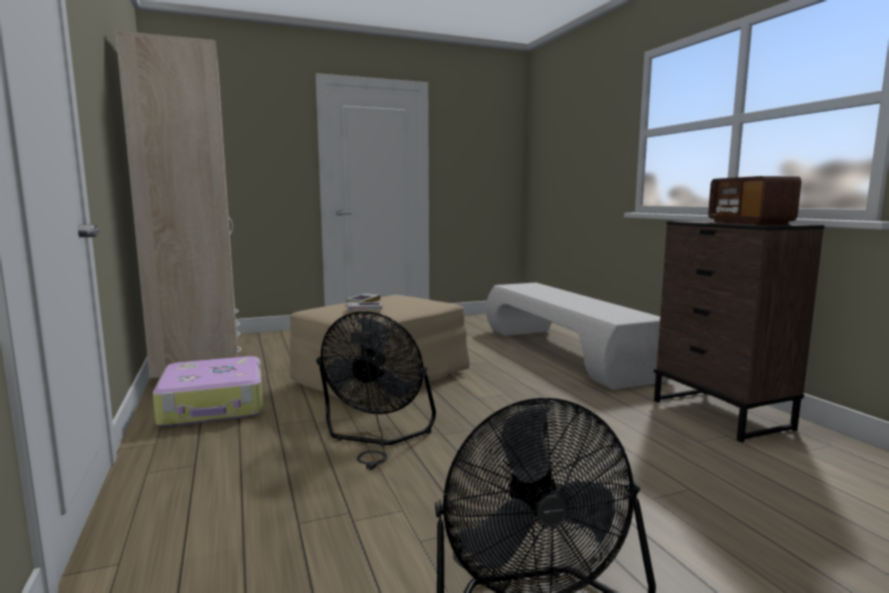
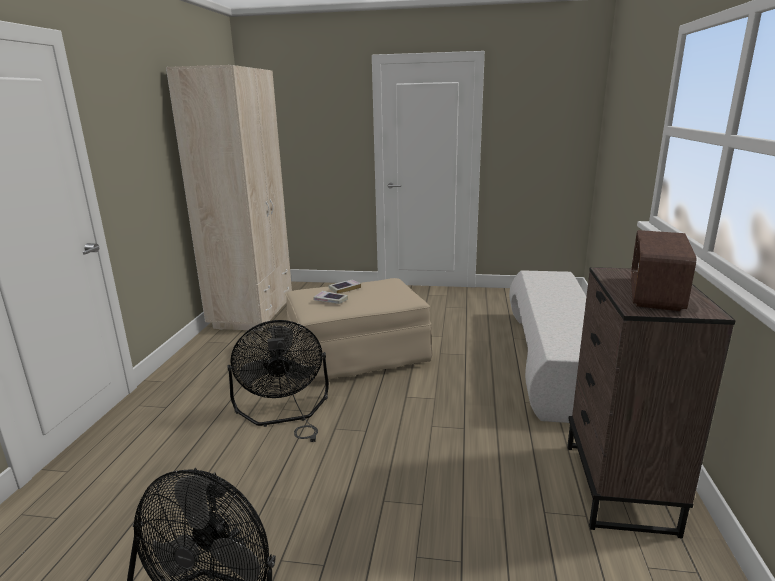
camera: 30 degrees right, 10 degrees up
suitcase [153,356,263,427] -> none
black fan [316,311,436,470] -> black fan turned 60 degrees counterclockwise [227,320,329,442]

